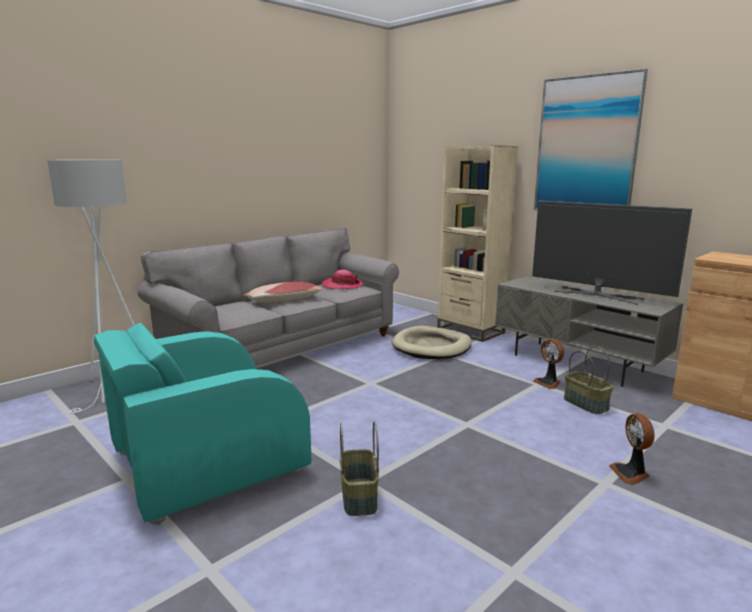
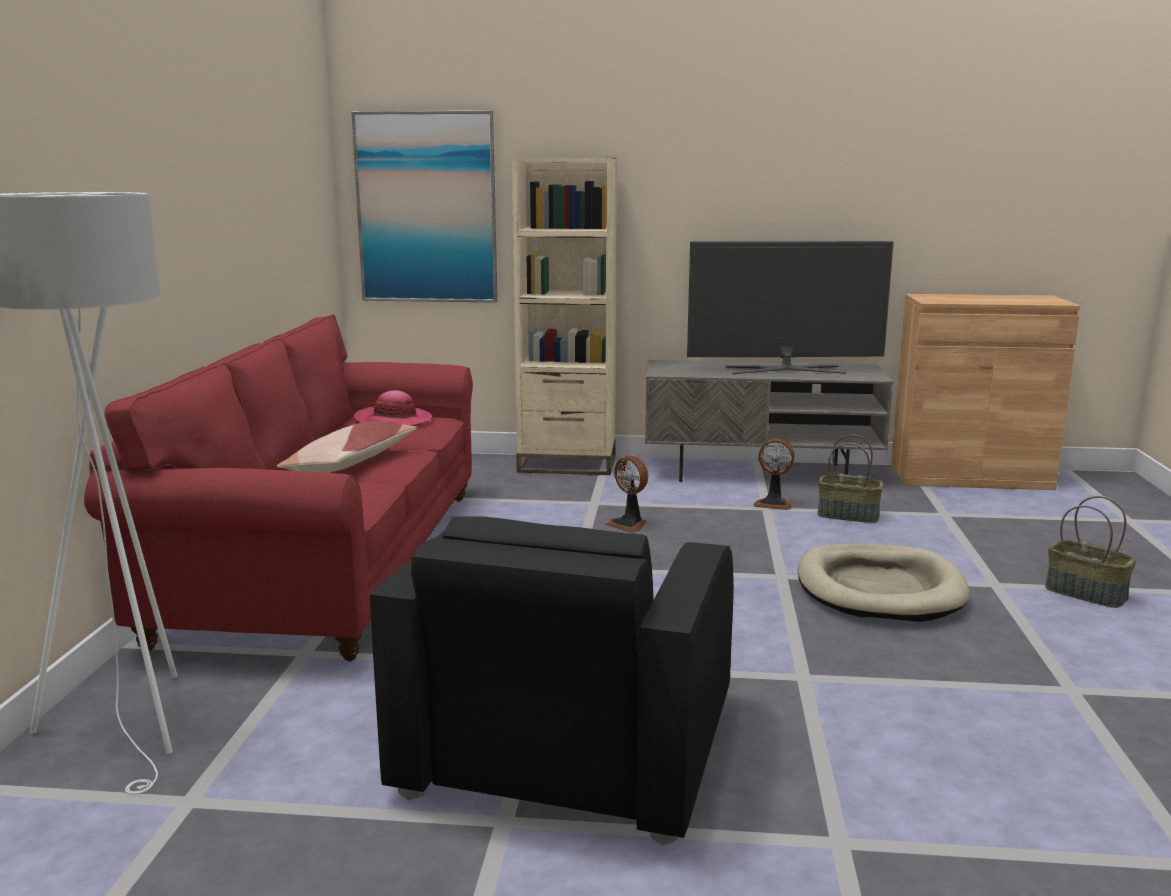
camera: 40 degrees left, 0 degrees up
turquoise armchair [94,323,311,524] -> black armchair [370,516,734,845]
grey sofa [138,228,399,366] -> red sofa [84,314,473,662]
basket [340,421,379,516] -> basket moved to [1045,496,1136,608]
beige dog bed [392,326,472,359] -> beige dog bed moved to [798,544,970,622]
picture [534,69,648,210] -> picture moved to [351,111,498,303]
fan [609,413,654,485] -> fan moved to [606,455,648,533]

